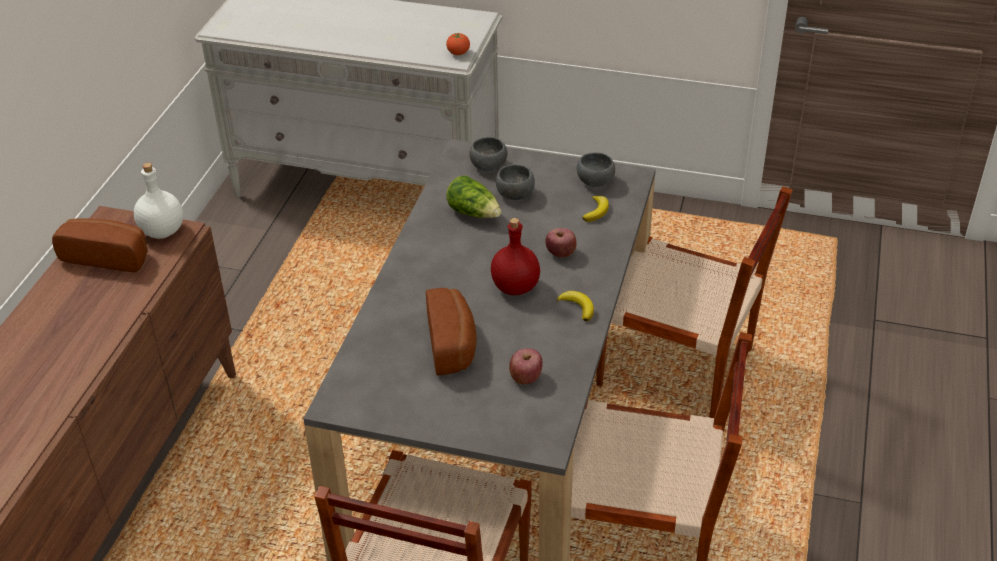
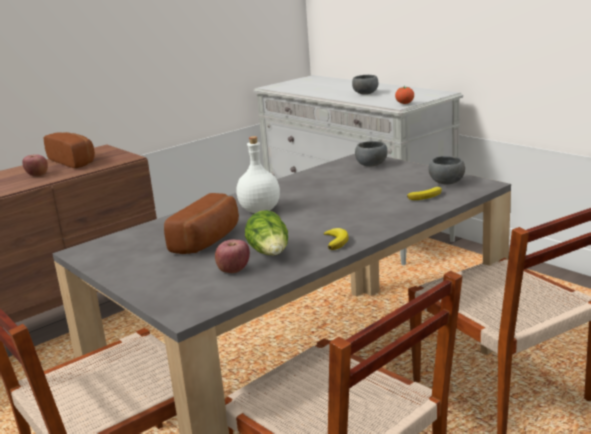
camera: 35 degrees right, 20 degrees down
white bottle [134,163,183,239] -> white bottle moved to [236,136,280,213]
lettuce [446,175,502,218] -> lettuce moved to [245,210,288,255]
red bottle [491,218,540,295] -> none
grey bowl [496,164,535,200] -> grey bowl moved to [352,75,378,95]
apple [545,228,577,258] -> apple moved to [22,154,48,177]

